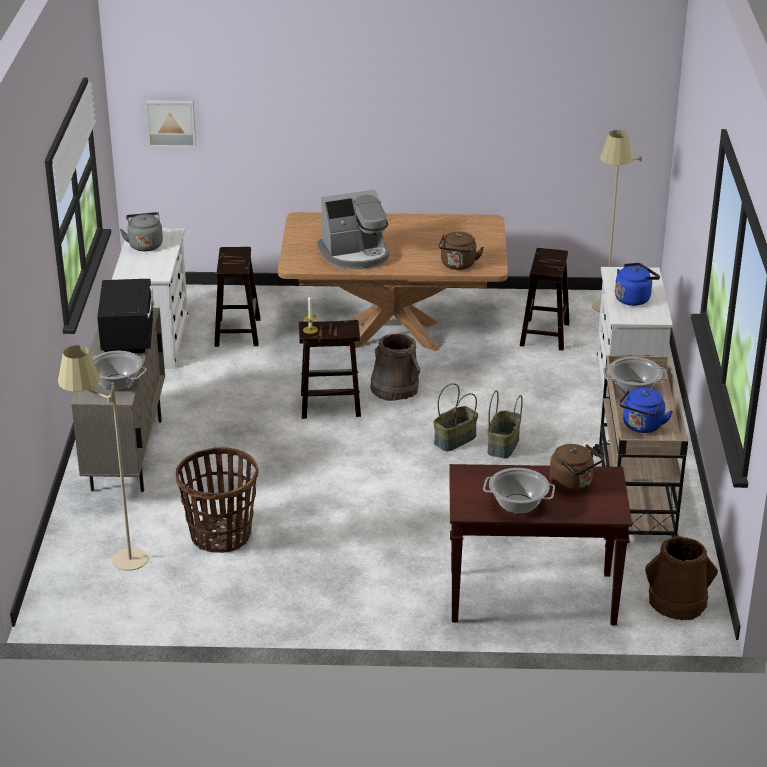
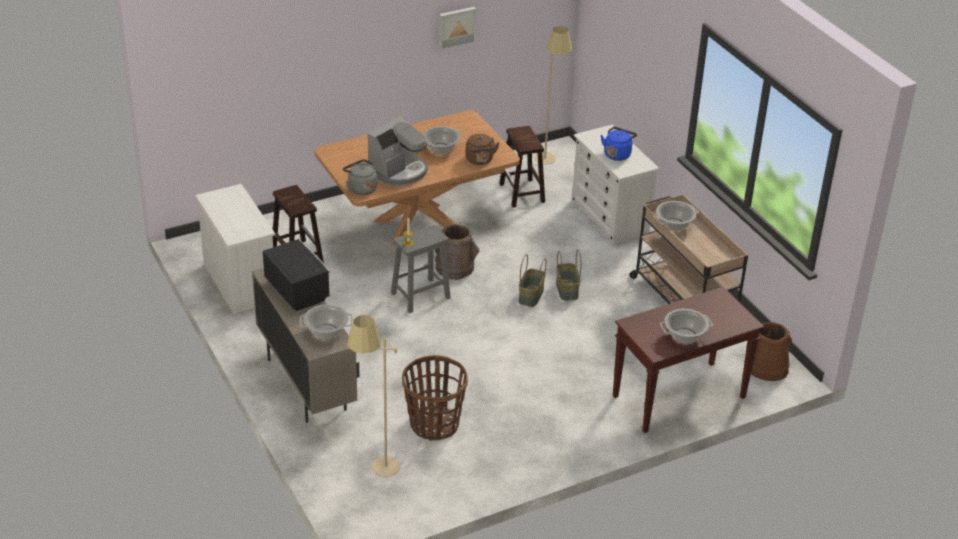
camera: 30 degrees left, 5 degrees up
grey kettle [120,212,163,251] -> grey kettle moved to [343,159,377,195]
picture [145,100,196,147] -> picture moved to [439,7,476,51]
brown stool [299,320,361,419] -> grey stool [391,225,451,313]
brown kettle [550,444,603,492] -> none
blue kettle [619,388,673,433] -> none
none -> cooking pot [423,126,462,155]

